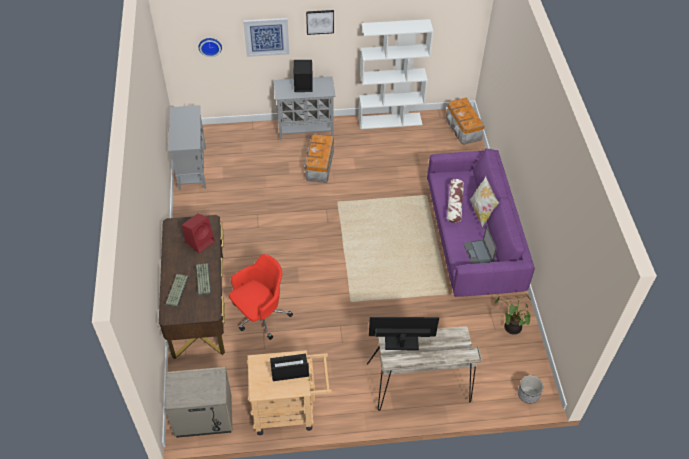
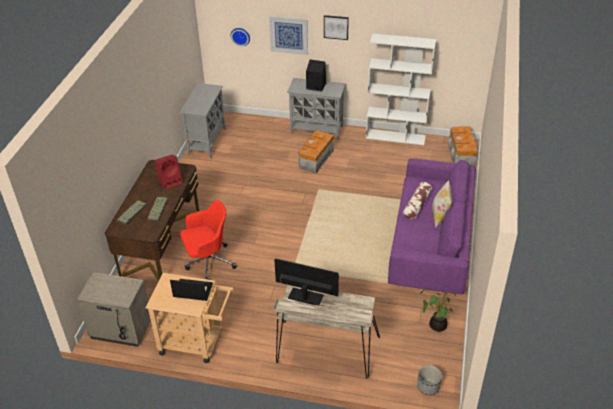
camera: 20 degrees right, 10 degrees down
laptop [463,226,497,264] -> none

